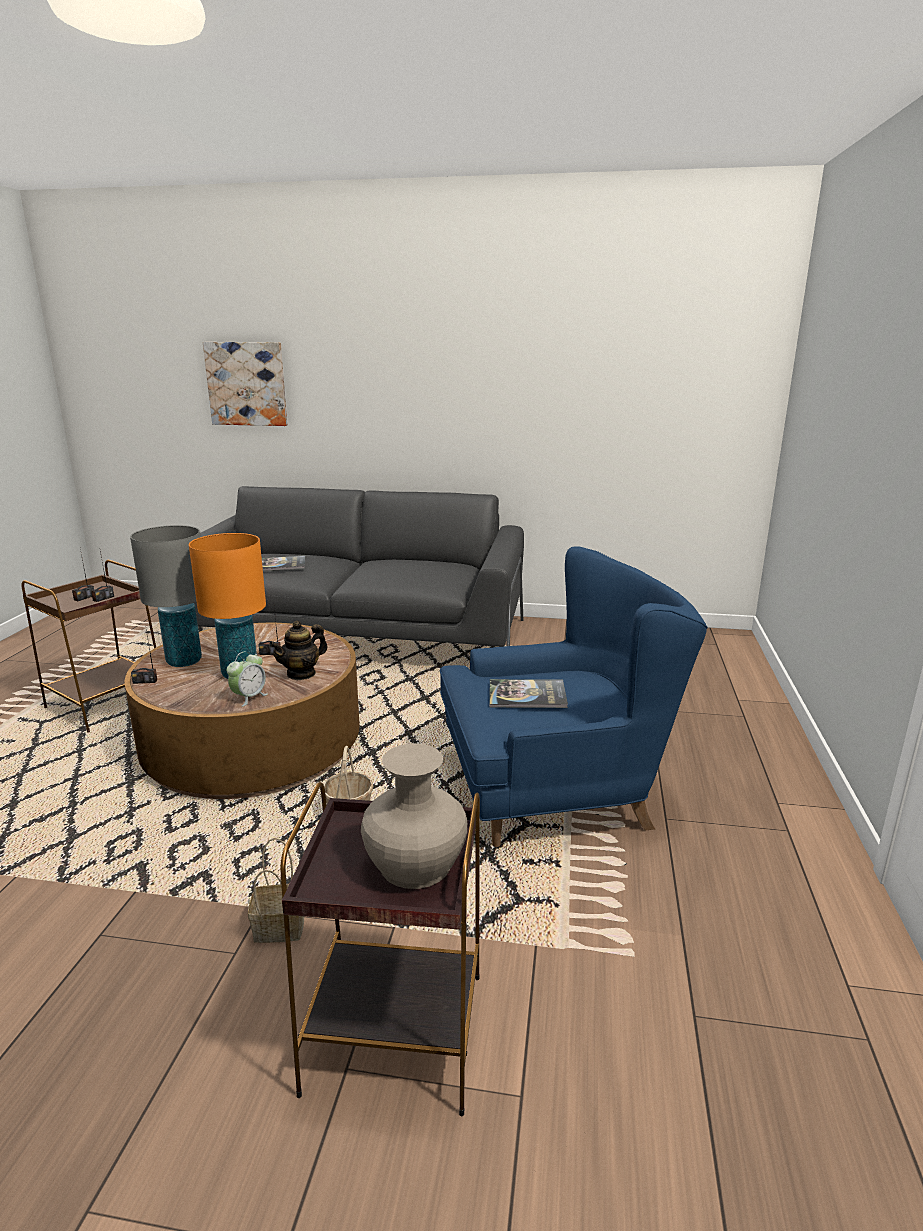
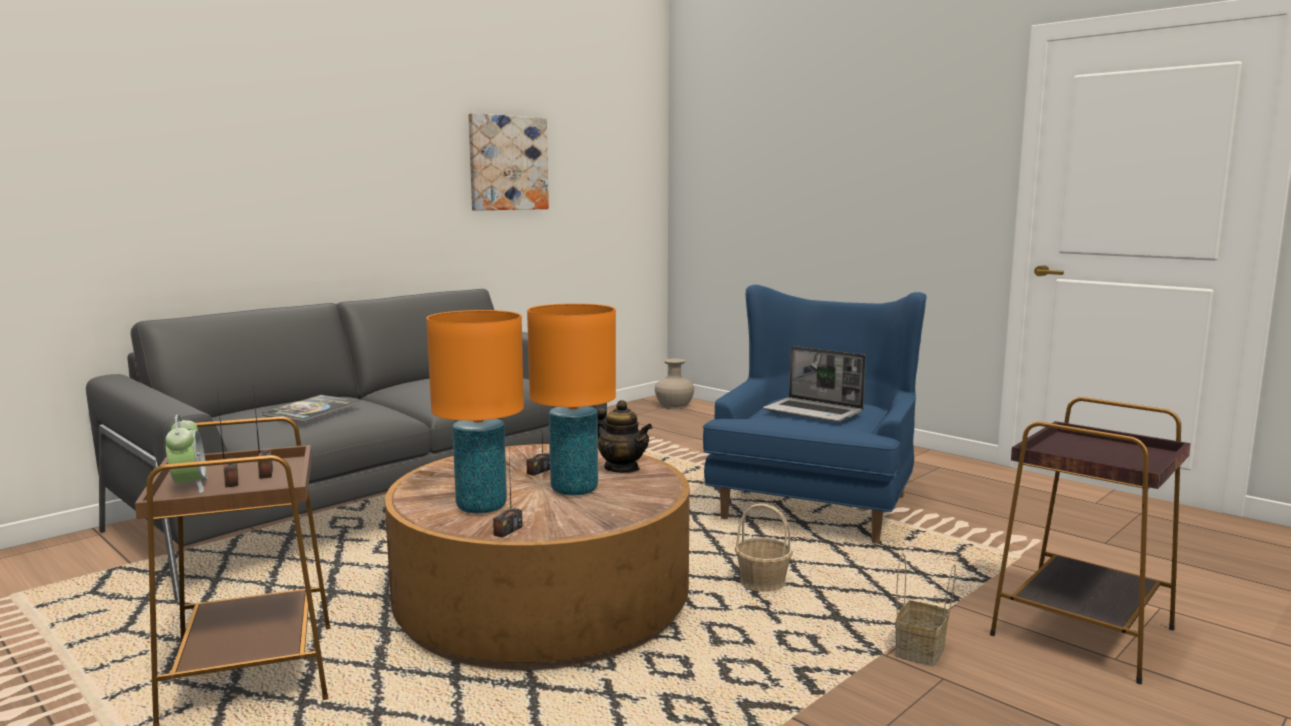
camera: 55 degrees left, 10 degrees down
grey table lamp [130,525,202,667] -> orange table lamp [426,310,524,514]
picture [203,342,288,426] -> picture moved to [468,113,549,211]
alarm clock [227,651,268,707] -> alarm clock moved to [165,415,208,493]
teapot [269,621,328,680] -> teapot turned 45 degrees counterclockwise [597,400,652,473]
beige vase [361,743,467,889] -> beige vase moved to [655,359,694,409]
book [489,679,568,708] -> laptop [763,346,866,423]

